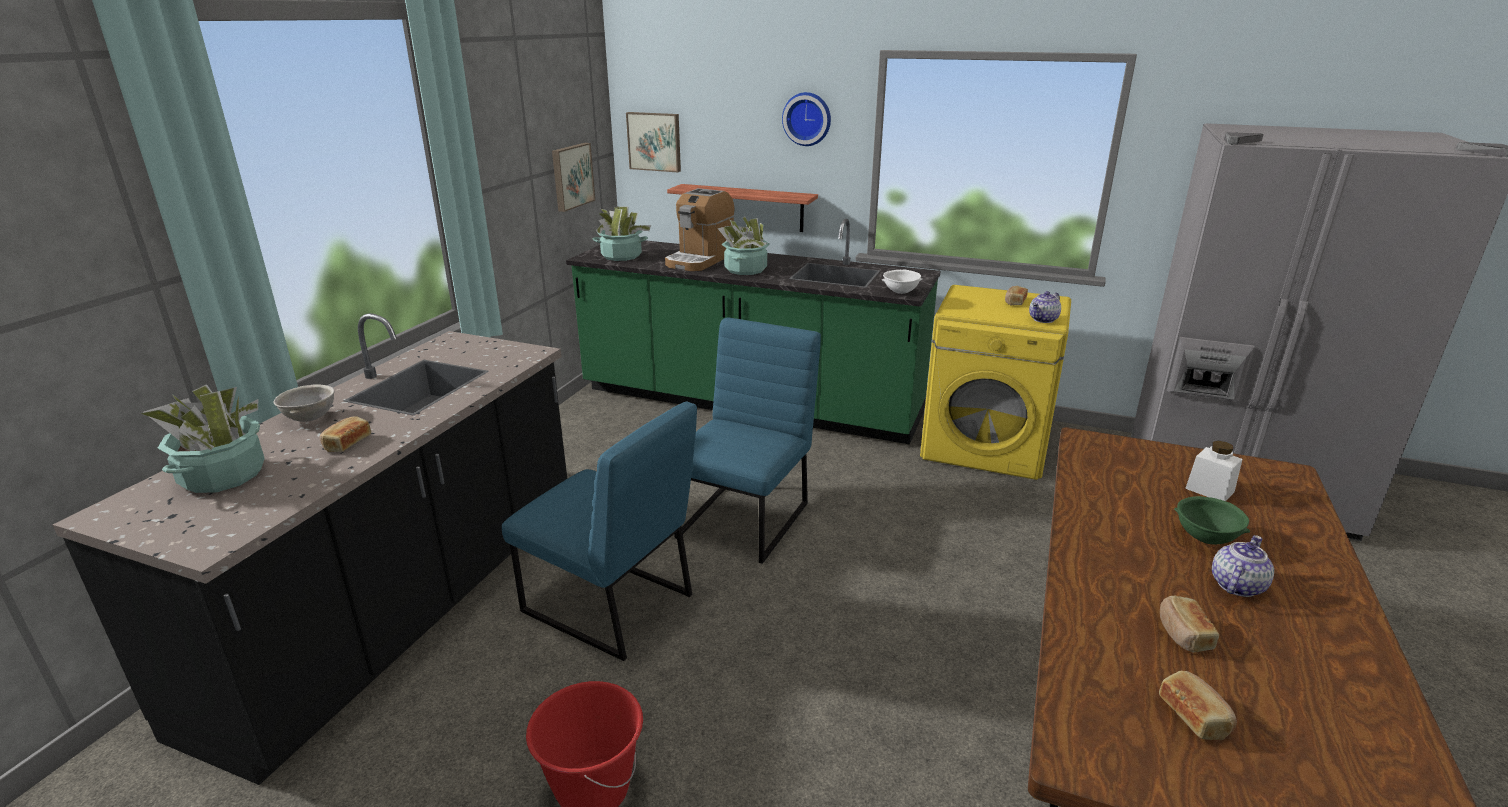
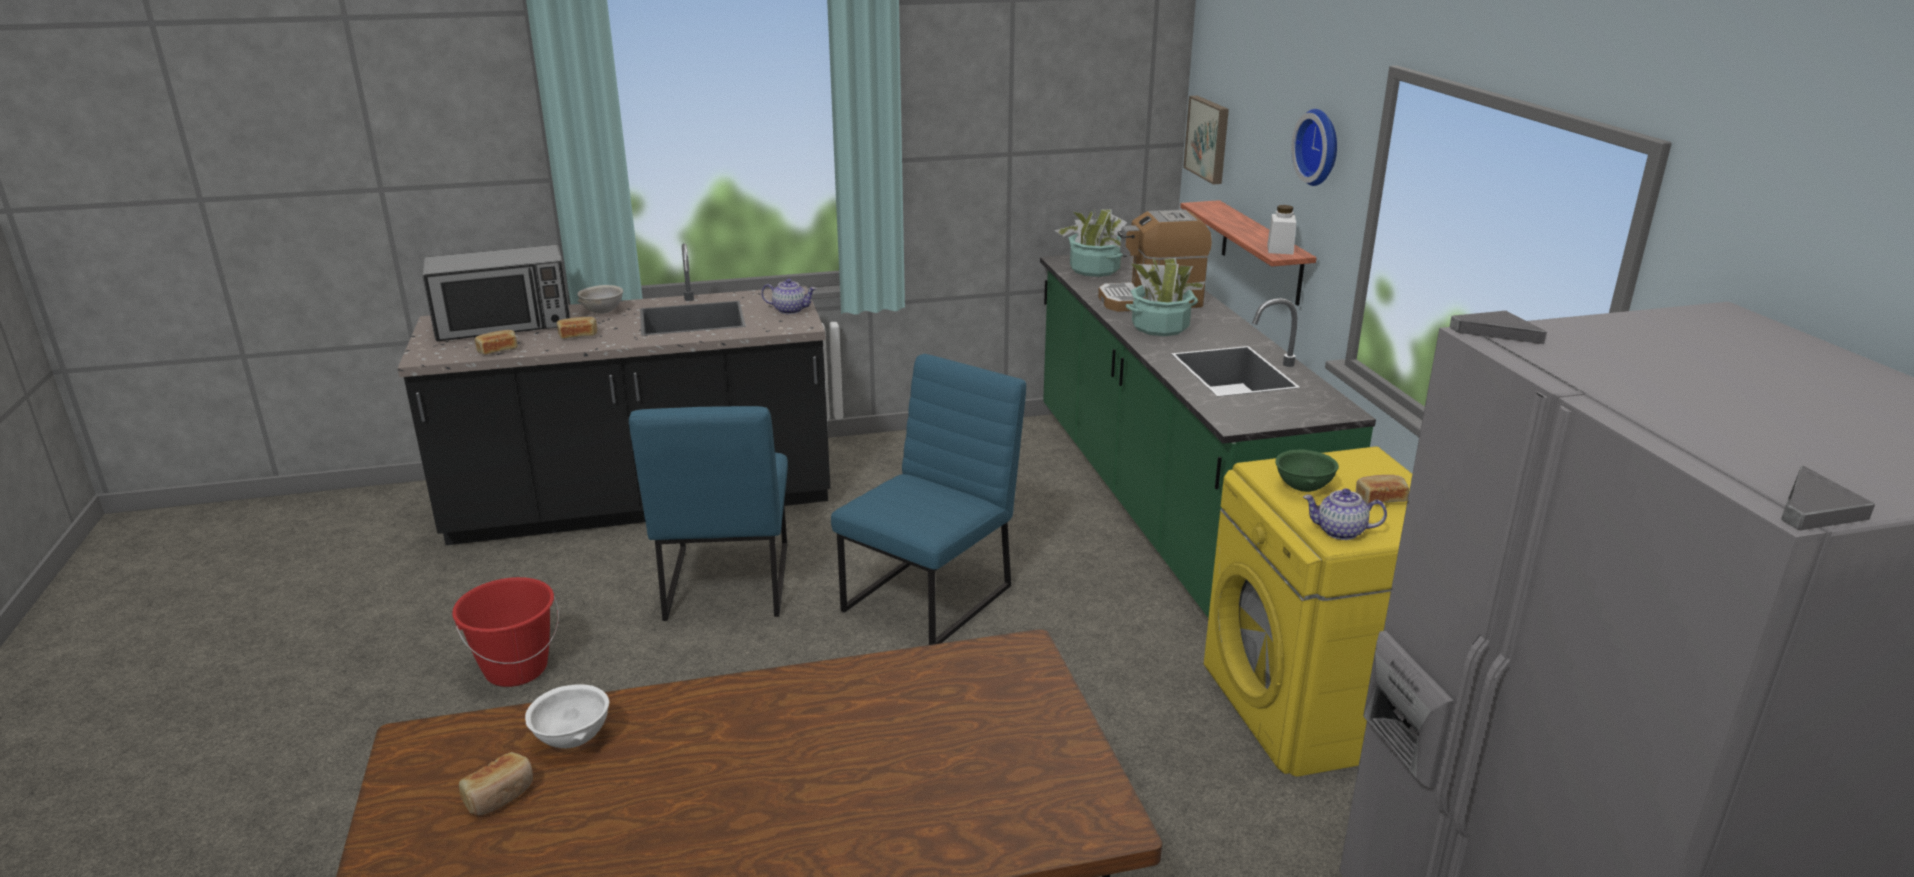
camera: 55 degrees right, 0 degrees up
potted plant [140,384,265,493] -> microwave [422,245,571,341]
picture [552,143,595,212] -> none
blue chair [674,318,821,564] -> blue chair turned 45 degrees counterclockwise [831,354,1026,645]
white bowl [882,270,922,294] -> white bowl moved to [525,684,609,748]
bread [1160,596,1219,653] -> bread moved to [475,330,518,355]
green bowl [1174,496,1250,544] -> green bowl moved to [1275,449,1339,492]
white jar [1185,441,1243,501] -> white jar moved to [1267,205,1296,255]
teapot [1212,535,1274,597] -> teapot moved to [761,279,817,314]

